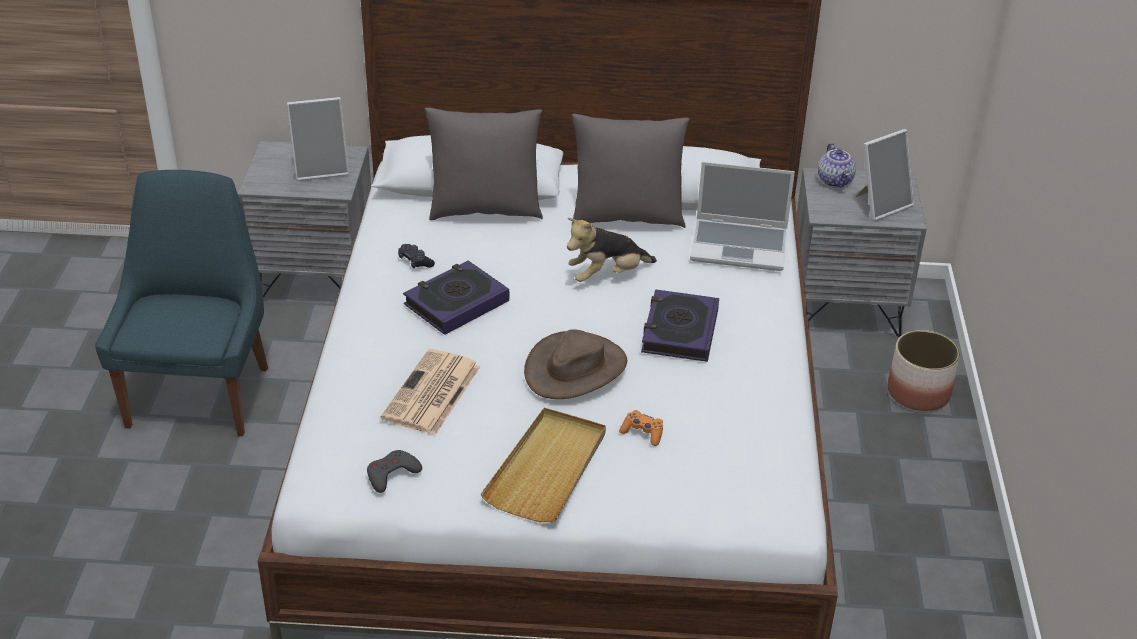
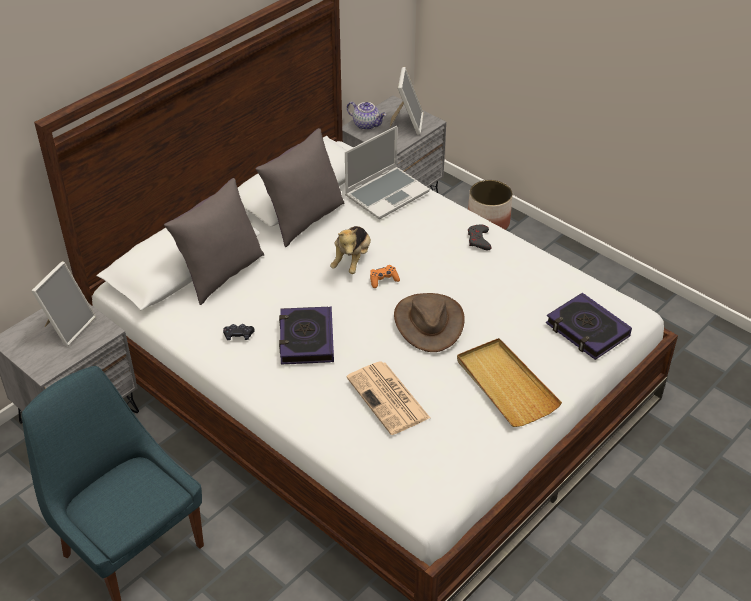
camera: 50 degrees left, 5 degrees up
grey game controller [367,450,422,493] -> grey game controller moved to [468,225,491,251]
orange game controller [619,410,663,446] -> orange game controller moved to [370,265,400,288]
book [641,289,719,362] -> book moved to [546,293,632,360]

